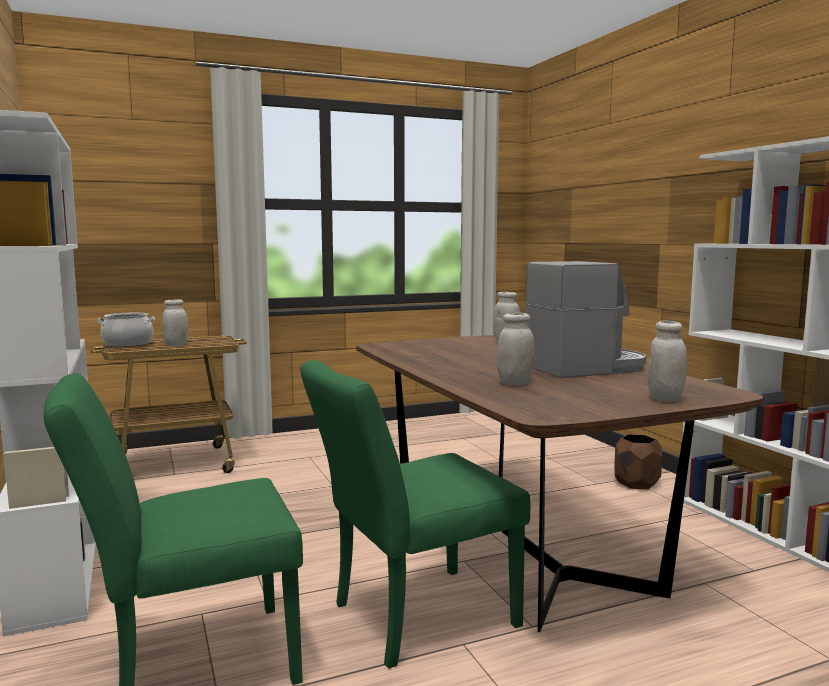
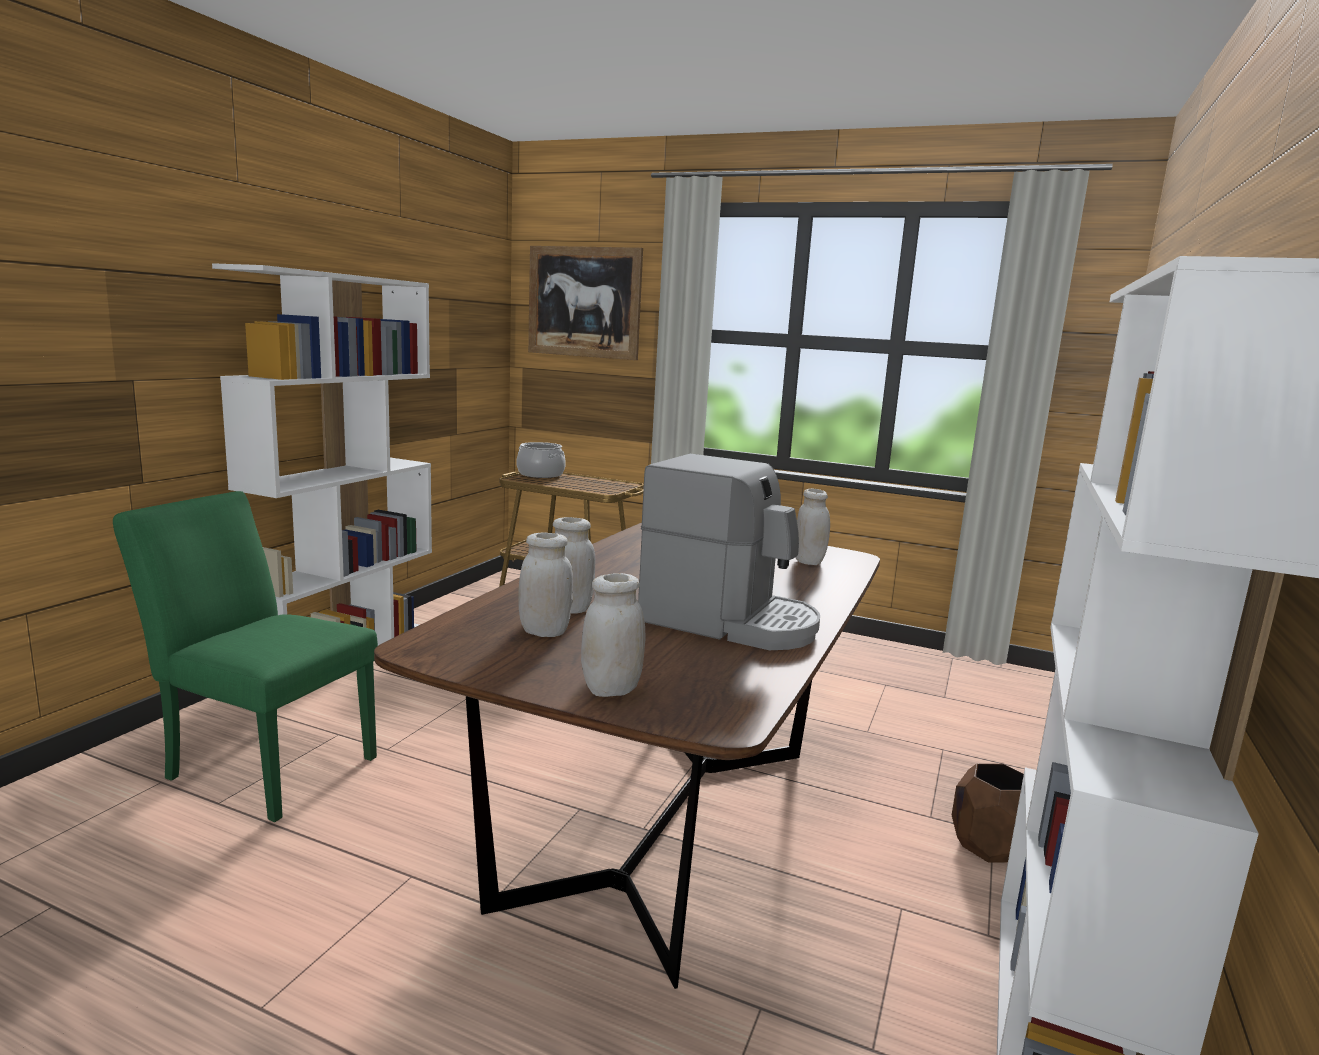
camera: 45 degrees right, 5 degrees up
white jar [162,299,188,346] -> white jar moved to [518,532,573,637]
green chair [300,360,530,668] -> none
none -> picture [528,246,643,360]

